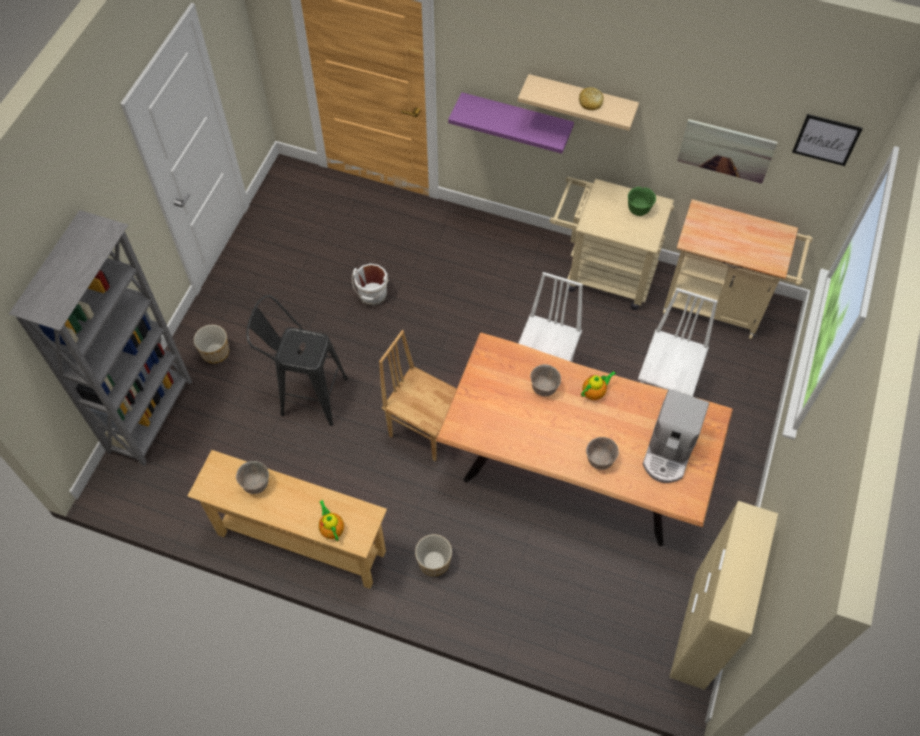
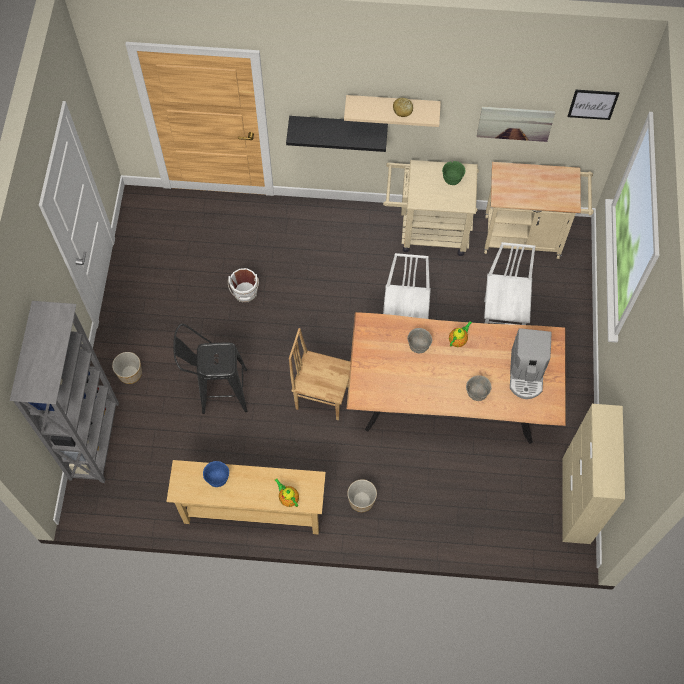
camera: 15 degrees left, 5 degrees up
grey bowl [236,461,269,494] -> blue bowl [203,461,229,487]
purple shelf [448,92,574,154] -> black shelf [286,116,388,152]

